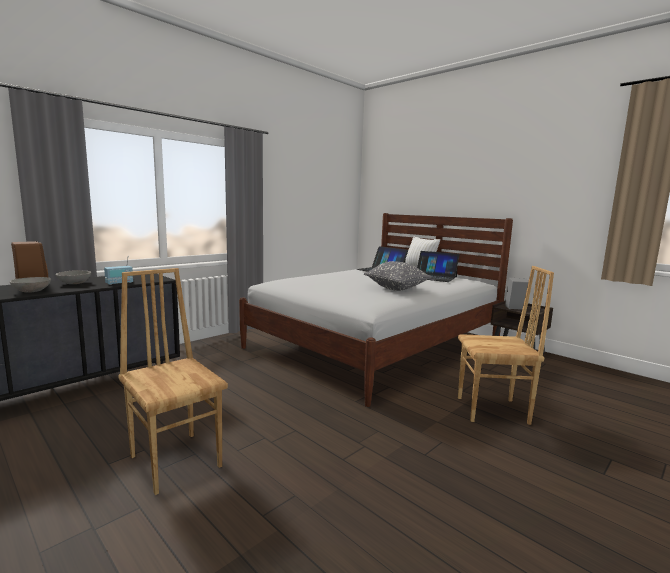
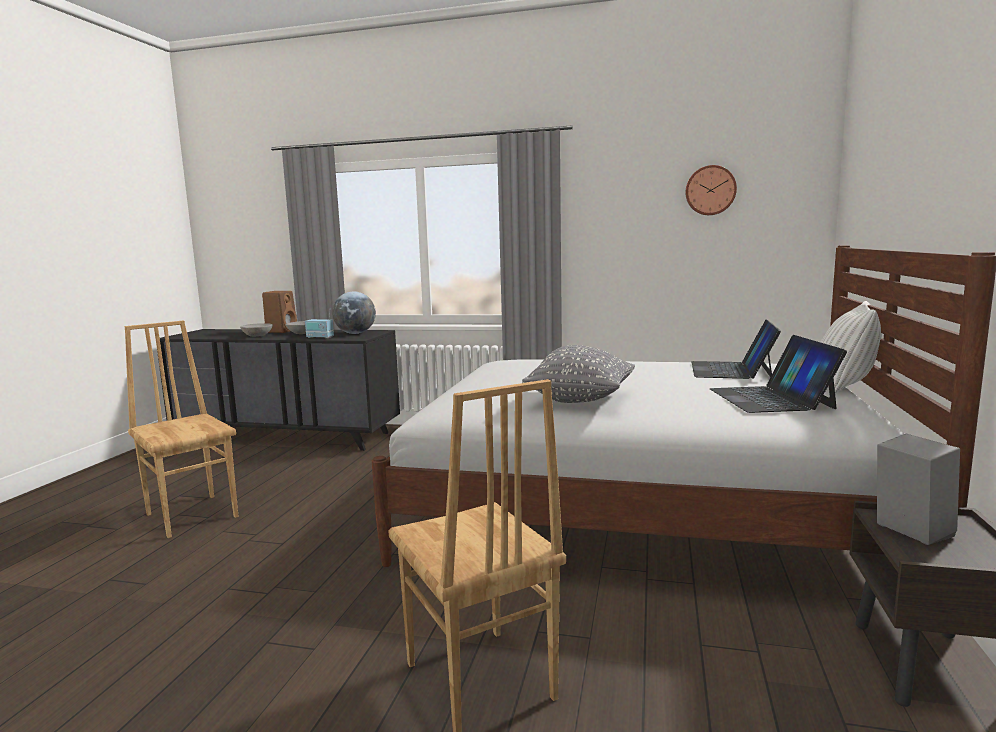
camera: 60 degrees right, 0 degrees up
brown chair [118,268,228,495] -> brown chair turned 60 degrees counterclockwise [125,320,239,538]
none -> globe [332,291,376,334]
none -> wall clock [685,165,737,215]

